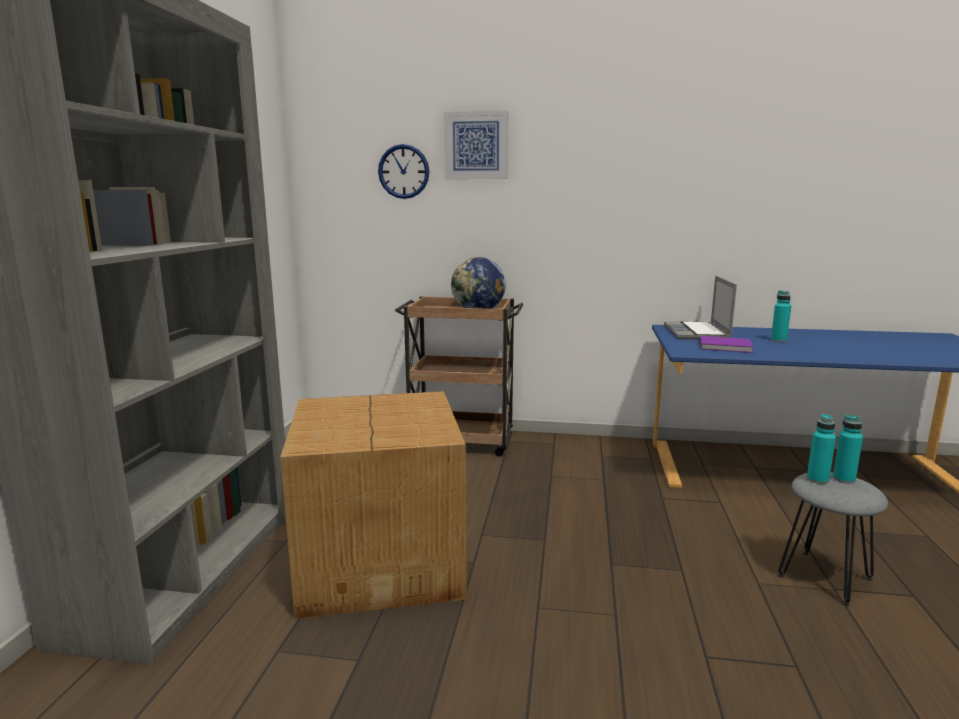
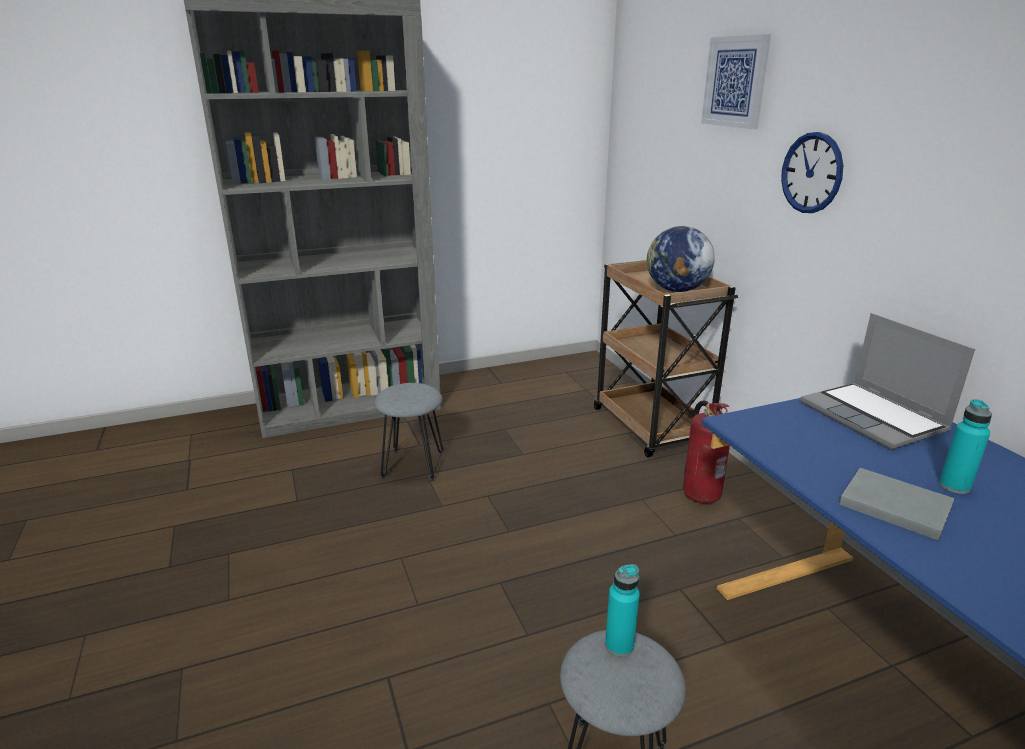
camera: 60 degrees right, 10 degrees up
cardboard box [280,391,467,619] -> grey stool [374,383,443,481]
wall clock [378,144,429,199] -> wall clock moved to [781,132,843,213]
laptop [664,276,737,340] -> laptop turned 90 degrees counterclockwise [800,313,975,450]
purple book [700,336,754,353] -> none
turquoise bottle [833,415,863,484] -> none
none -> fire extinguisher [683,401,730,503]
none -> grey book [839,468,955,540]

